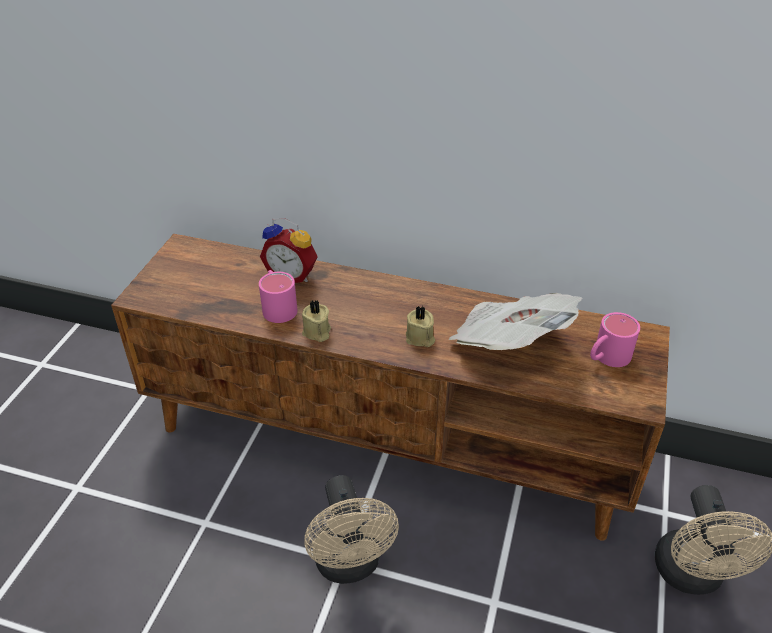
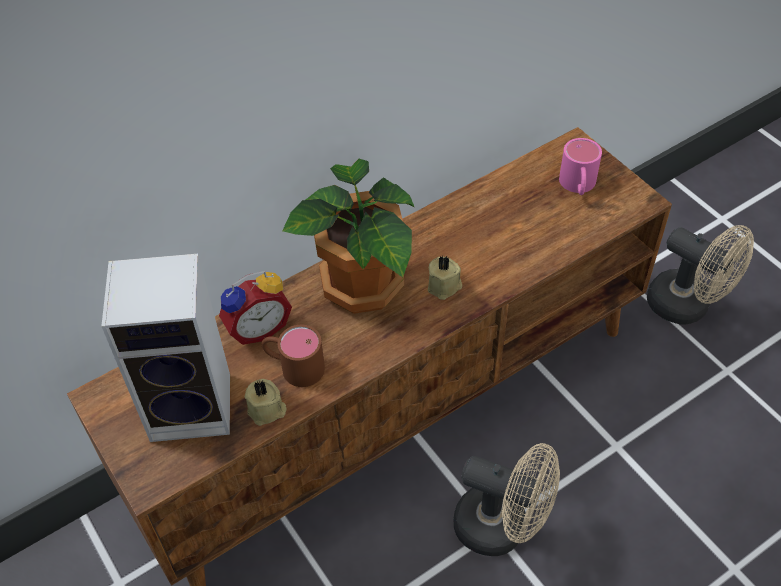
camera: 50 degrees left, 10 degrees up
pink mug [259,270,297,323] -> brown mug [262,325,325,387]
beige candle [302,300,331,342] -> beige candle moved to [245,379,287,426]
newspaper [448,293,582,350] -> none
none -> speaker [101,254,230,442]
none -> potted plant [282,159,414,314]

